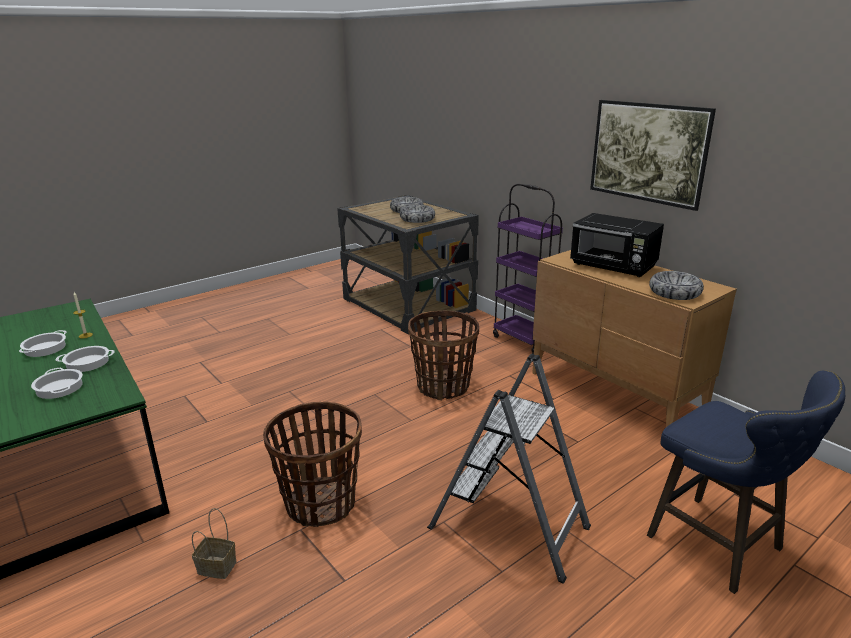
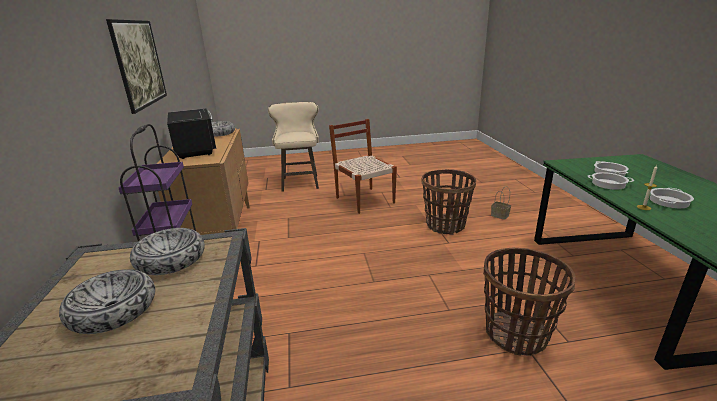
camera: 150 degrees left, 0 degrees up
basket [408,311,479,400] -> basket moved to [483,248,576,356]
grey step ladder [427,354,591,584] -> chair [329,119,397,214]
blue stool [647,371,845,594] -> beige stool [268,102,319,192]

